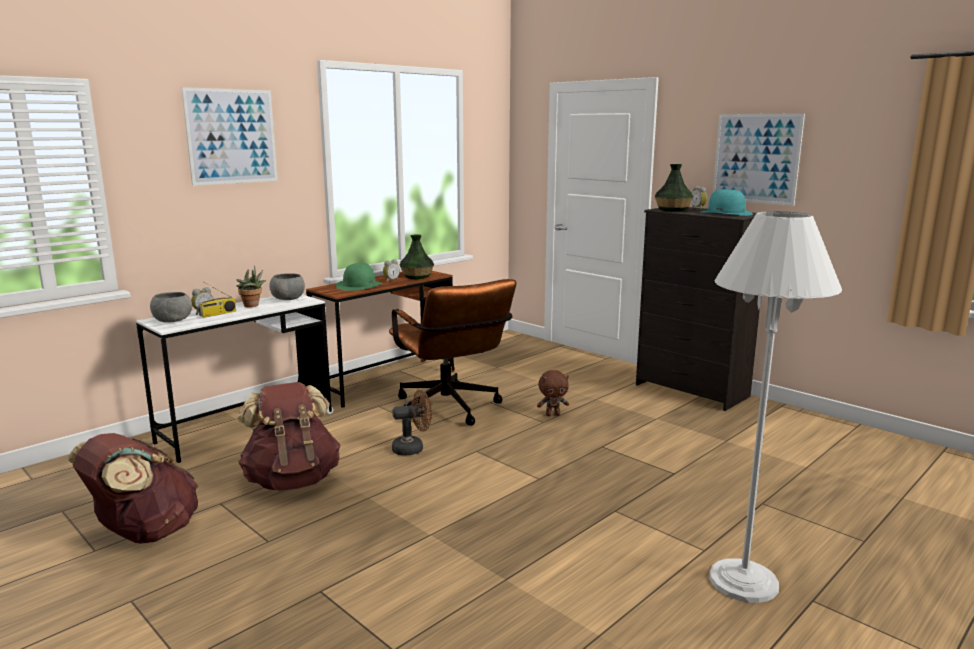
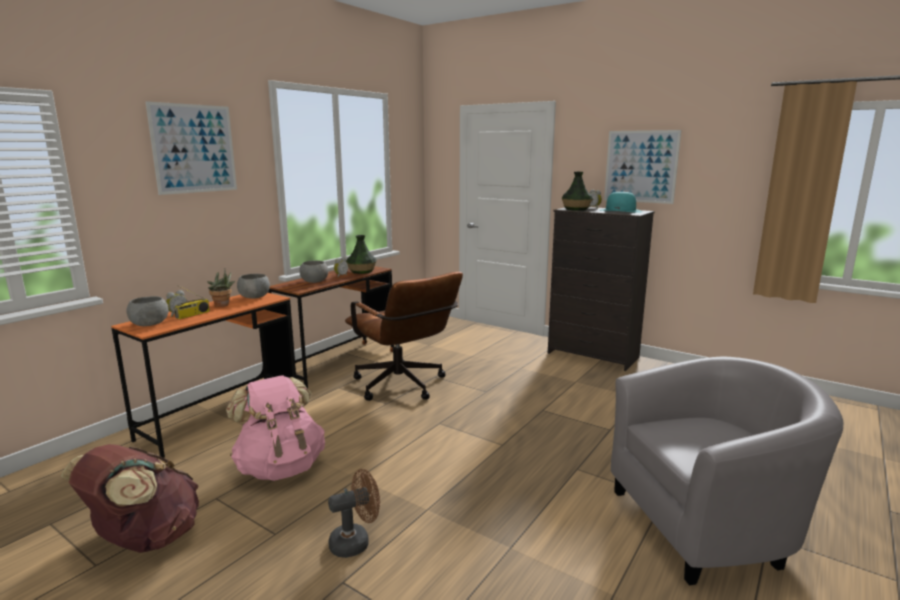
camera: 10 degrees left, 0 degrees up
white desk [136,295,333,463] -> orange desk [111,293,296,458]
brown backpack [238,382,340,491] -> pink backpack [226,375,325,481]
green hat [336,263,383,291] -> grey bowl [299,260,328,283]
brown fan [392,390,432,456] -> brown fan moved to [328,469,380,558]
brown plush toy [537,370,569,416] -> none
white floor lamp [709,211,842,603] -> grey armchair [611,356,844,586]

